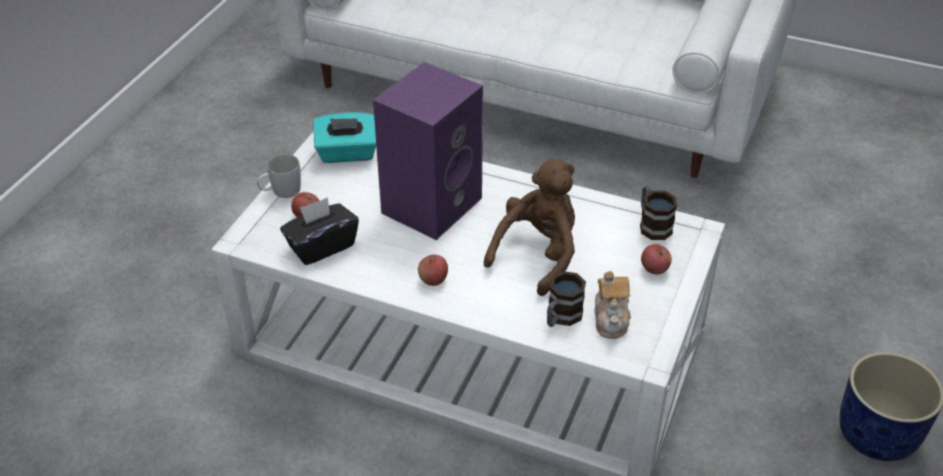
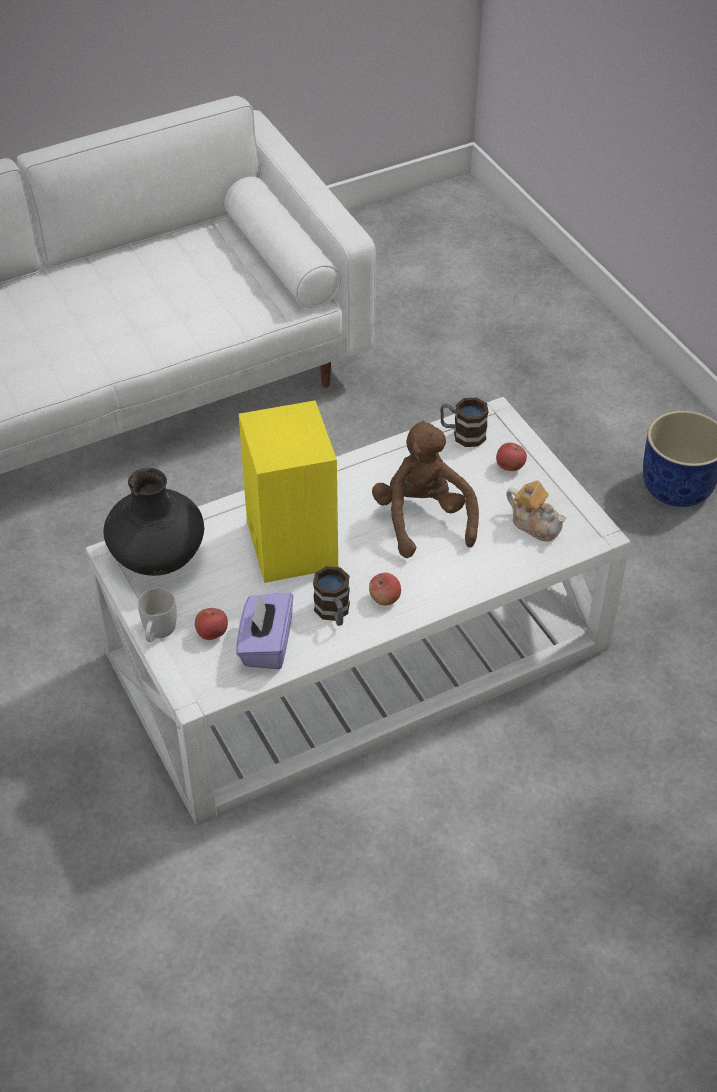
camera: 50 degrees left, 5 degrees up
black tissue box [280,197,359,265] -> purple tissue box [236,593,293,669]
turquoise tissue box [313,112,376,163] -> black vase [103,468,204,576]
purple speaker [373,62,483,240] -> yellow speaker [239,400,338,583]
mug [547,271,586,327] -> mug moved to [313,566,350,626]

